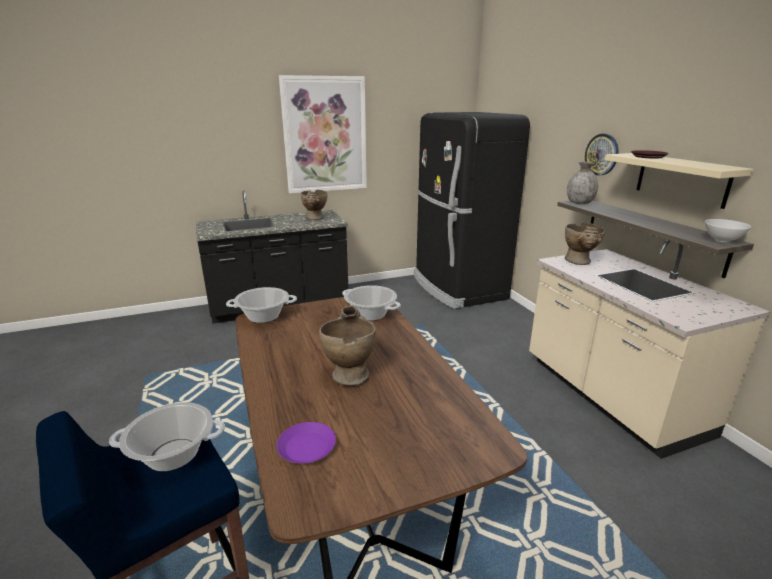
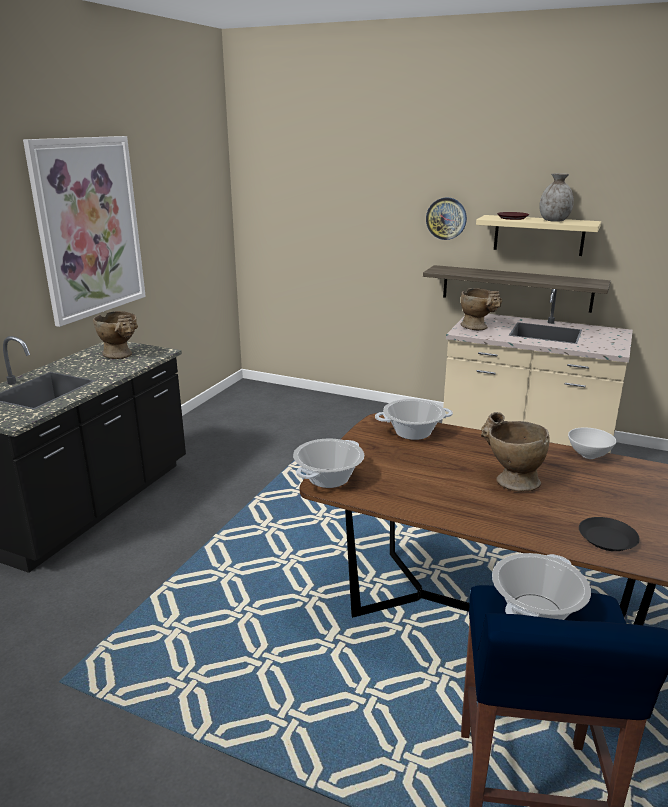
camera: 45 degrees left, 0 degrees up
purple plate [277,422,336,464] -> black plate [579,517,640,551]
black fridge [414,112,530,309] -> none
grey vase [567,162,598,204] -> grey vase moved to [539,173,574,222]
white bowl [705,219,751,243] -> white bowl moved to [568,428,616,459]

